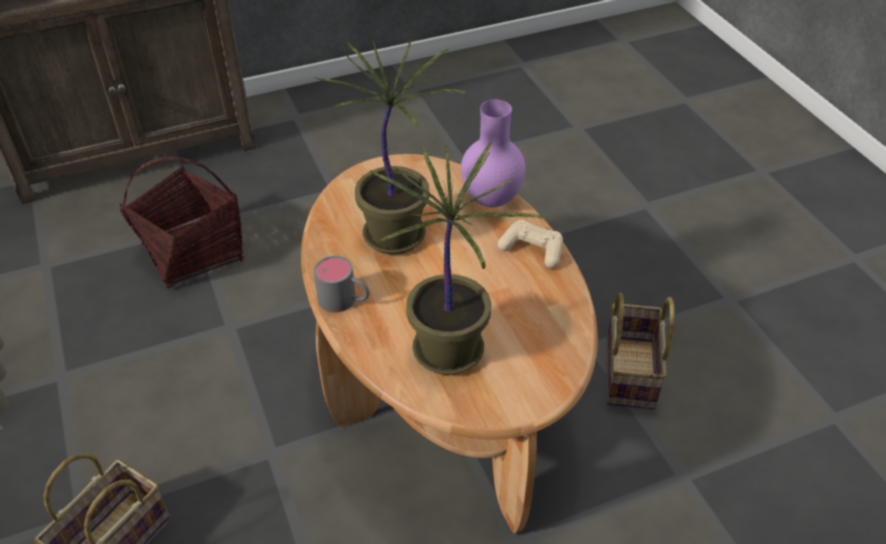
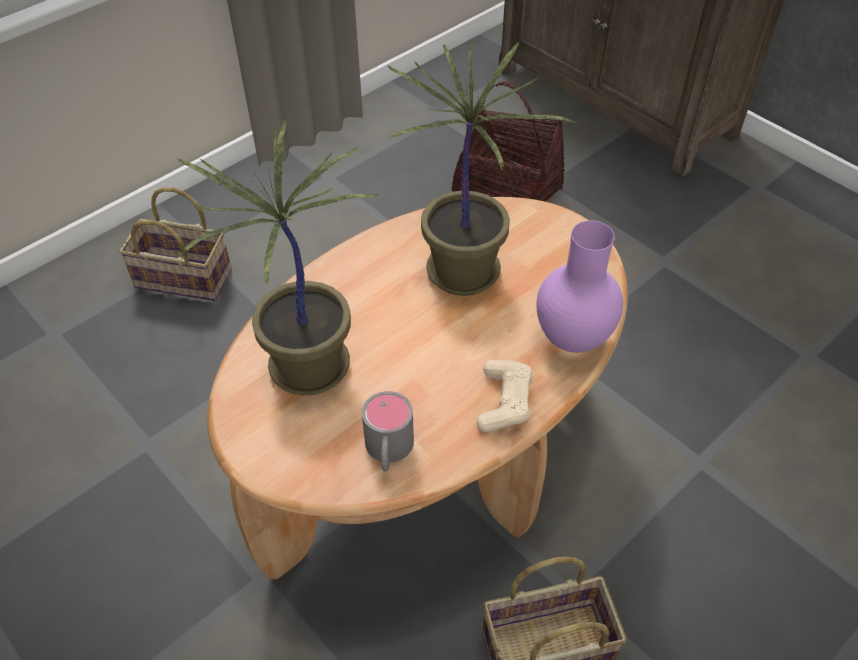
camera: 70 degrees right, 5 degrees up
grey mug [314,256,369,312] -> grey mug moved to [362,391,414,471]

